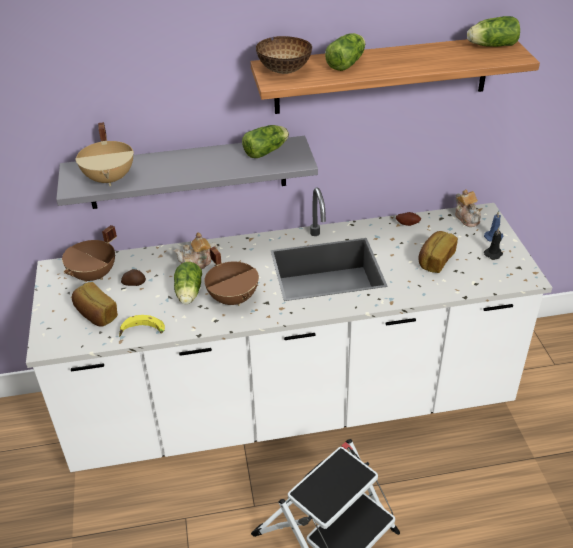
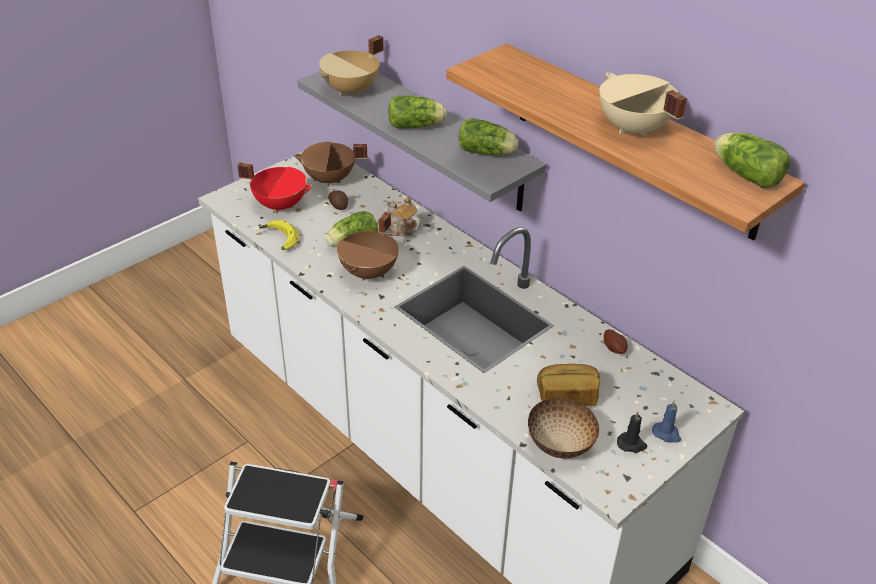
camera: 55 degrees right, 0 degrees up
bread [72,282,118,327] -> red cooking pot [238,163,313,213]
bowl [256,36,312,74] -> bowl moved to [528,398,599,458]
lettuce [325,33,365,71] -> lettuce moved to [388,96,447,129]
teapot [455,189,481,227] -> none
none -> beige cooking pot [599,72,687,137]

